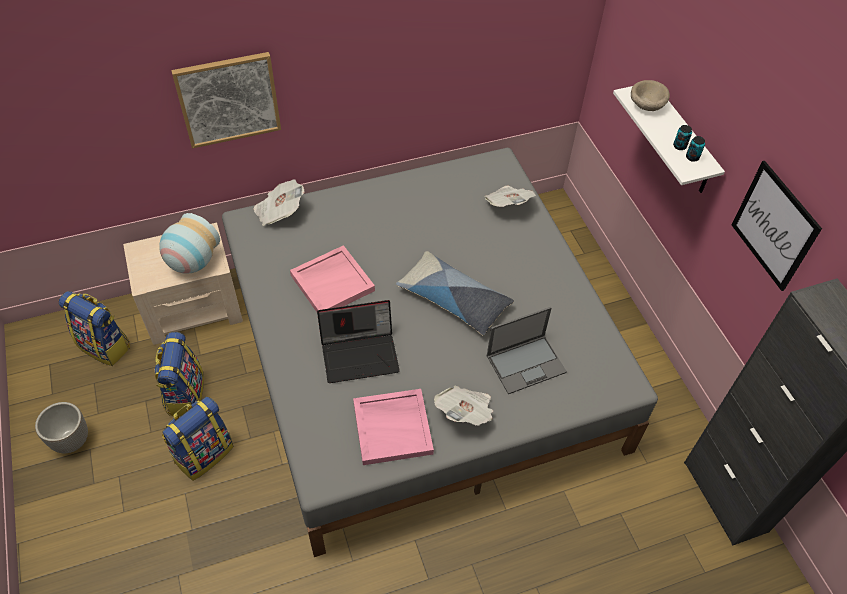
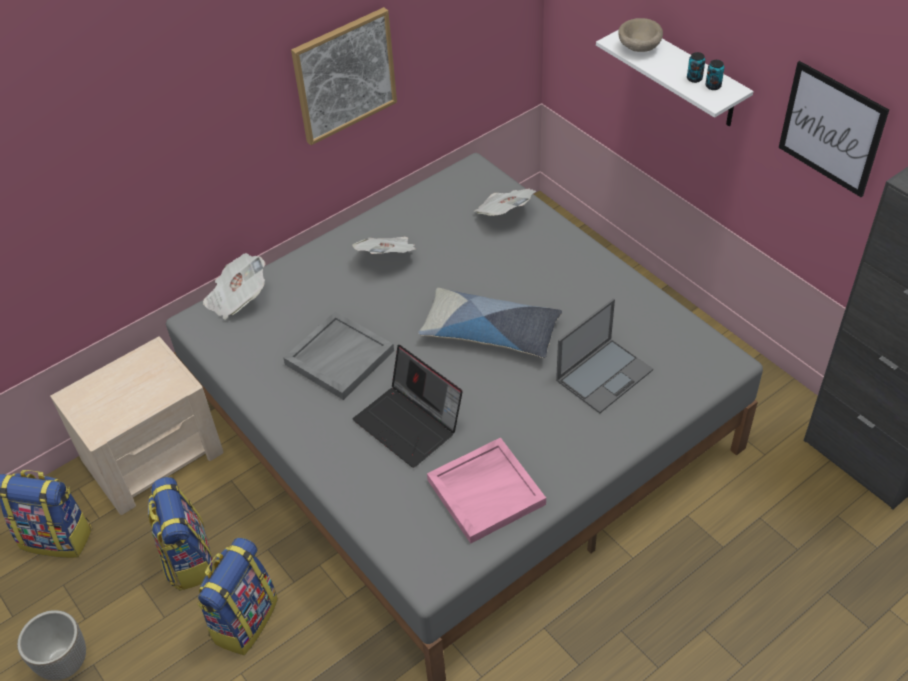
camera: 15 degrees left, 5 degrees down
vase [159,213,220,274] -> none
picture [171,52,281,148] -> picture moved to [291,7,397,145]
pink tray [290,245,375,312] -> grey tray [283,311,394,400]
laptop [317,300,400,383] -> laptop turned 75 degrees clockwise [353,345,463,468]
newspaper [434,386,493,425] -> newspaper moved to [352,237,416,254]

